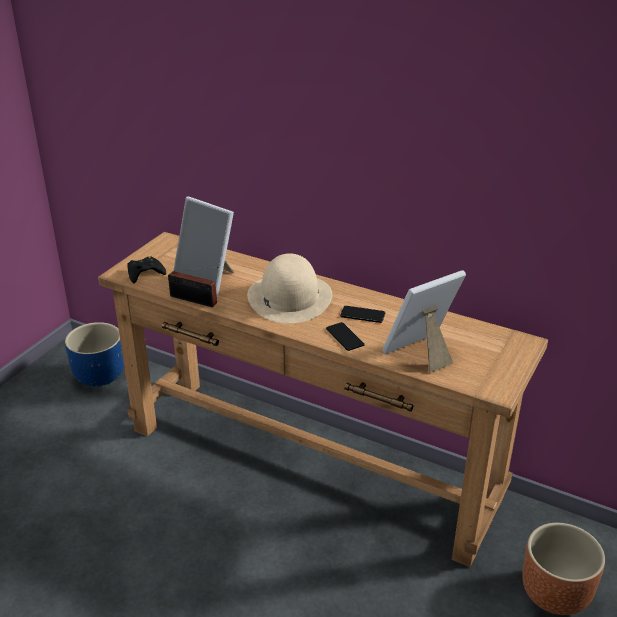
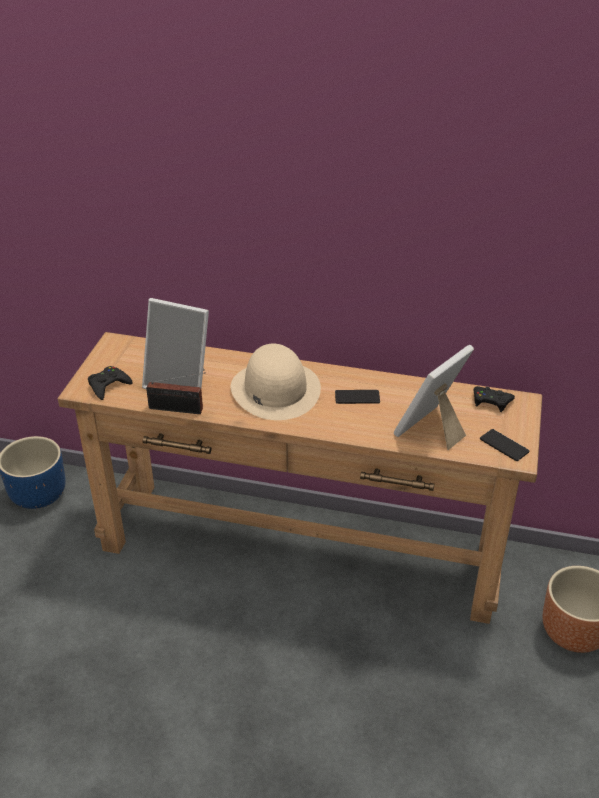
camera: 15 degrees left, 5 degrees up
phone [326,322,365,351] -> phone moved to [480,429,530,461]
none -> black game controller [474,386,515,412]

